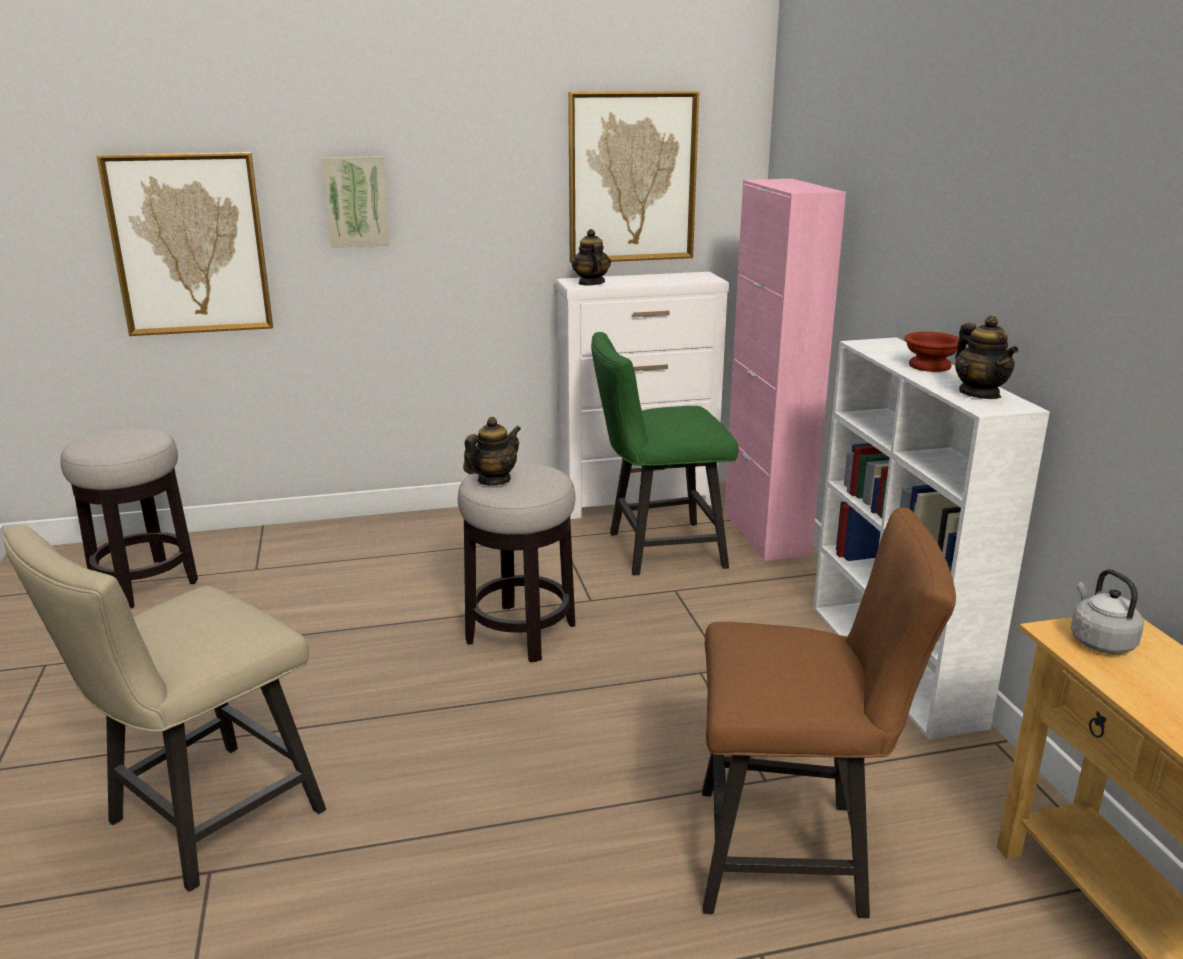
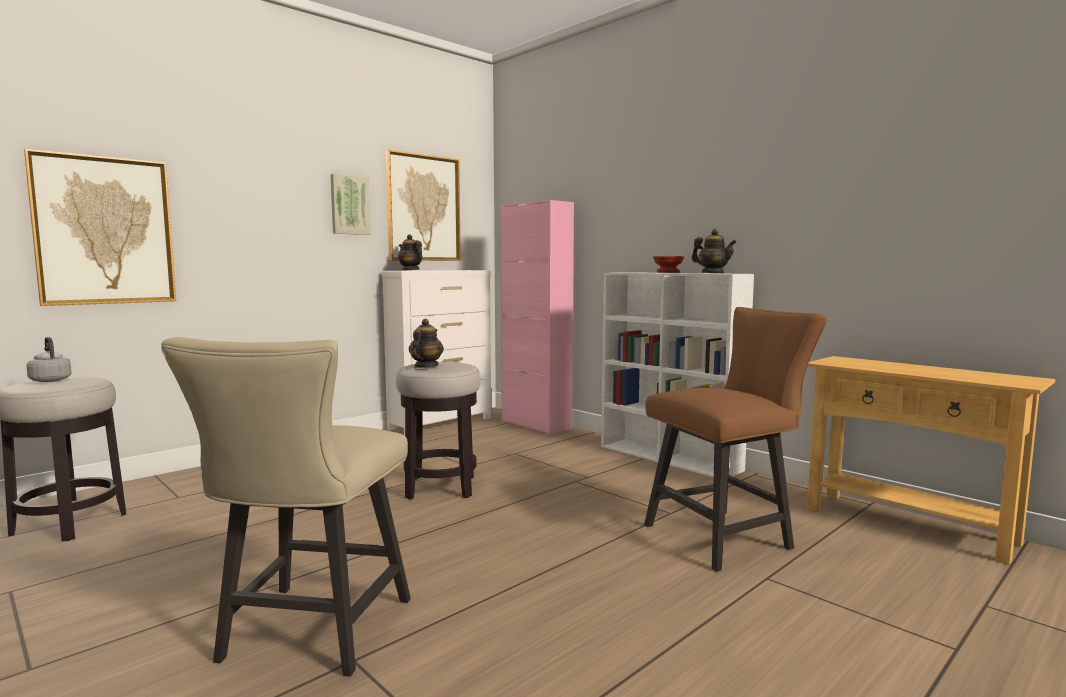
camera: 30 degrees left, 15 degrees down
picture [322,156,390,248] -> picture moved to [330,174,371,235]
green chair [591,332,739,575] -> none
grey kettle [1071,569,1144,654] -> grey kettle moved to [27,337,72,382]

